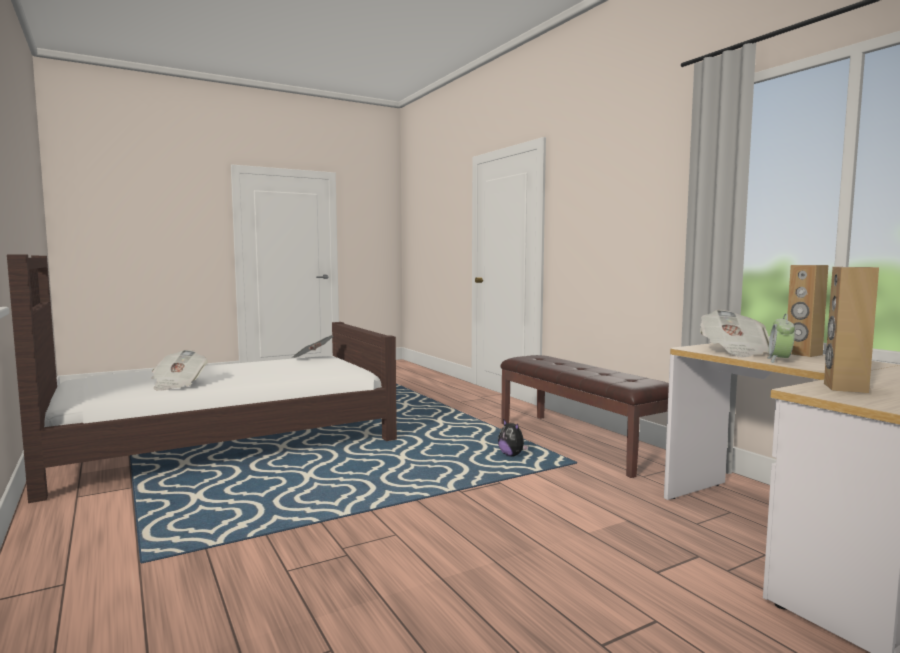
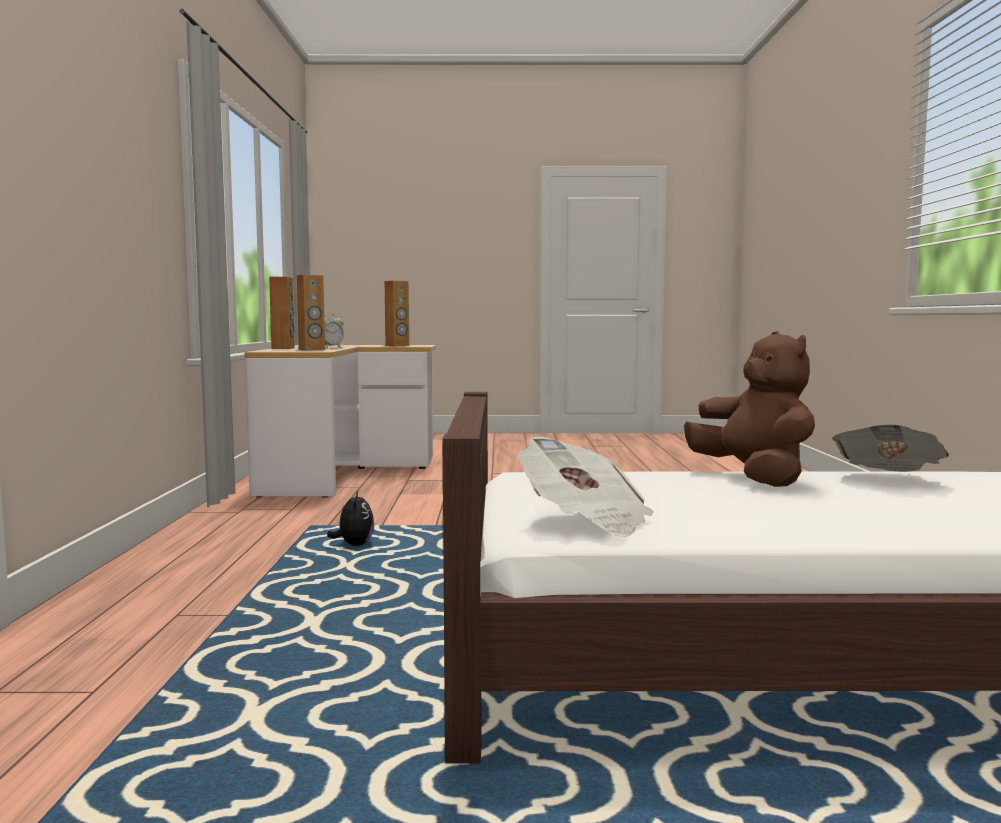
camera: 150 degrees left, 0 degrees up
brown bench [500,355,669,478] -> none
newspaper [700,310,769,357] -> brown speaker [297,275,325,351]
none -> brown plush toy [684,331,815,487]

